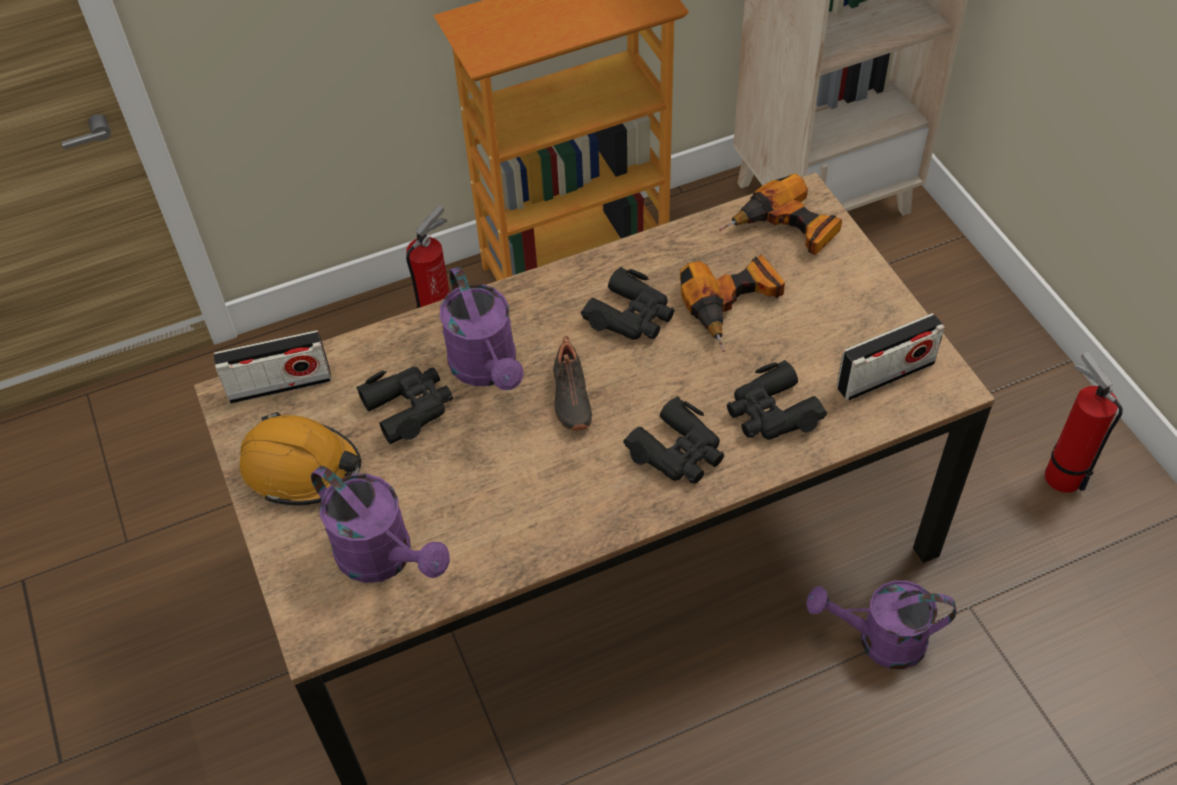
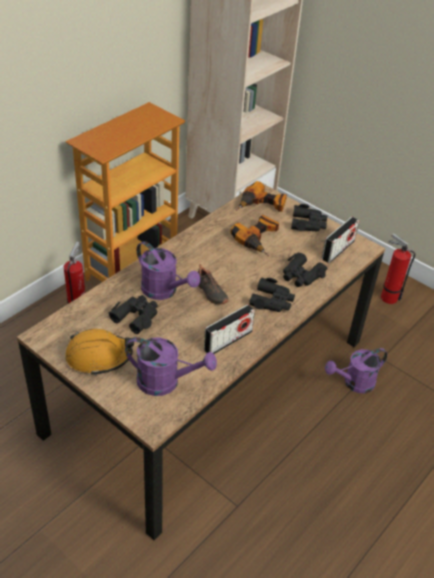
camera: 30 degrees left, 10 degrees down
radio [214,330,332,404] -> radio moved to [204,304,255,354]
black binoculars [581,267,675,340] -> black binoculars moved to [291,204,327,231]

